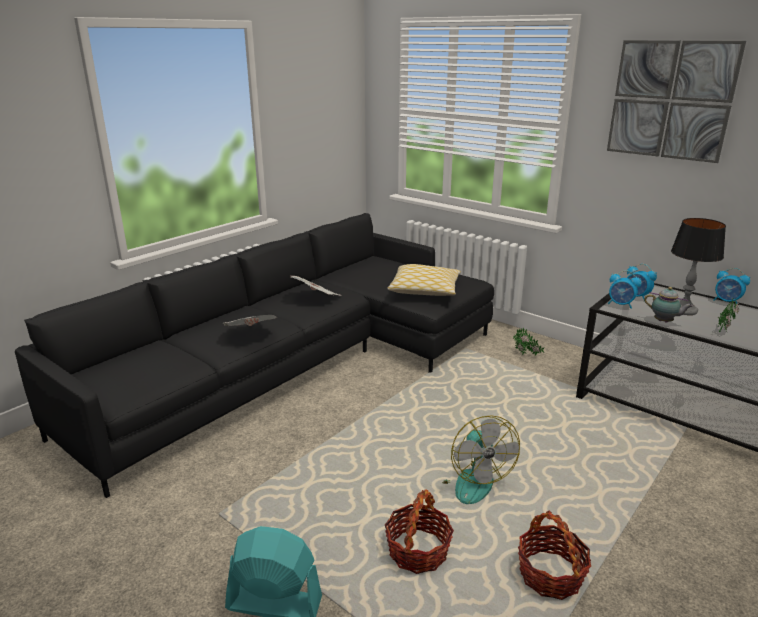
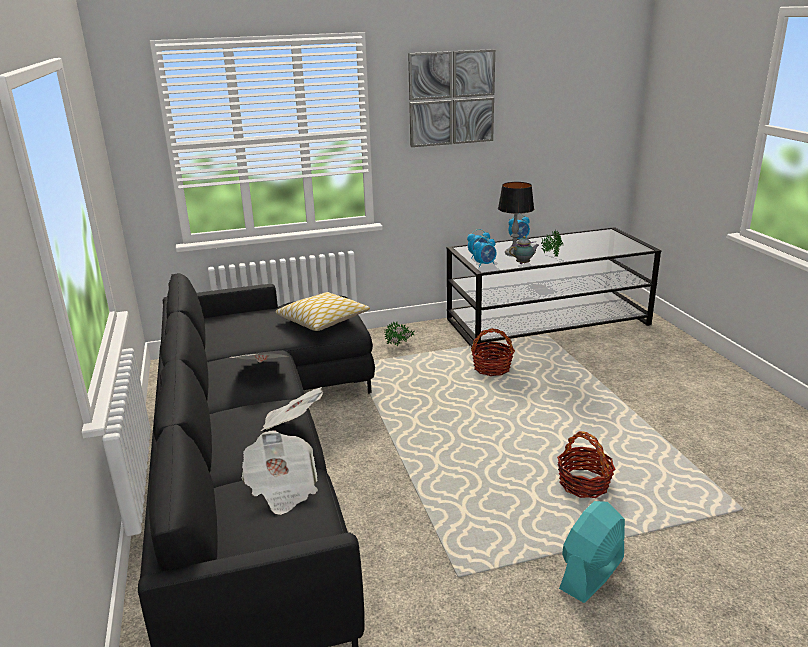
camera: 55 degrees left, 0 degrees up
fan [442,415,520,504] -> none
basket [518,511,591,600] -> basket moved to [471,328,515,376]
none -> newspaper [242,430,318,515]

